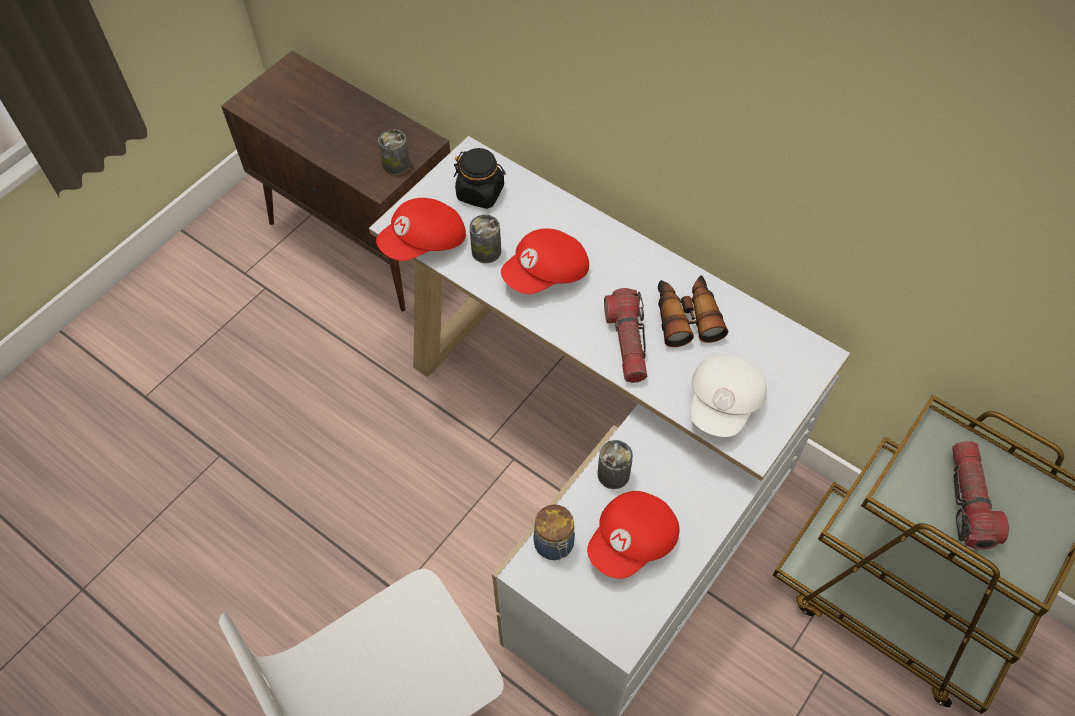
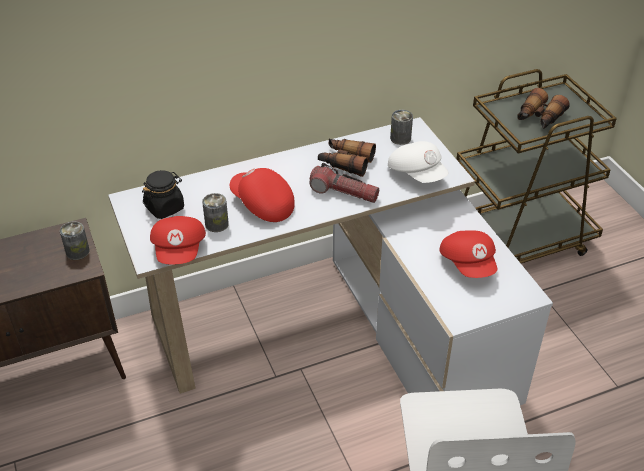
camera: 60 degrees left, 15 degrees down
red cap [501,228,589,294] -> red cap turned 135 degrees clockwise [230,168,295,222]
jar [533,504,575,560] -> none
can [597,440,633,489] -> can moved to [390,110,413,145]
flashlight [952,441,1009,550] -> binoculars [517,88,570,128]

